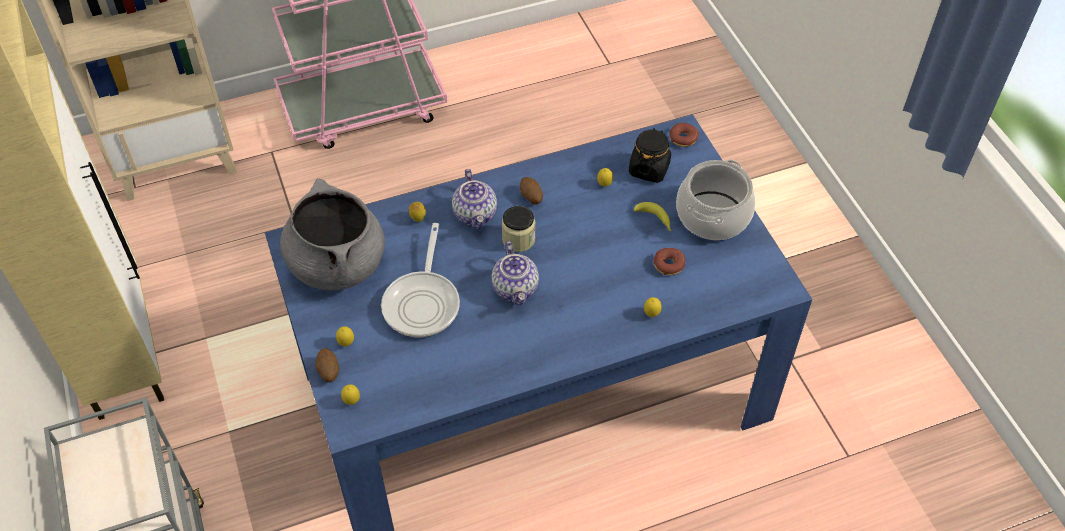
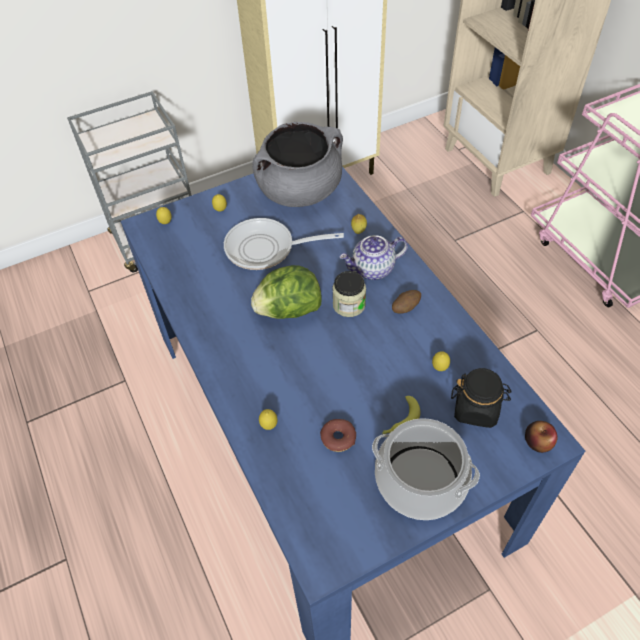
camera: 85 degrees right, 0 degrees up
potato [315,348,339,382] -> none
teapot [491,241,539,306] -> lettuce [251,265,322,319]
donut [669,123,699,147] -> apple [525,421,558,453]

